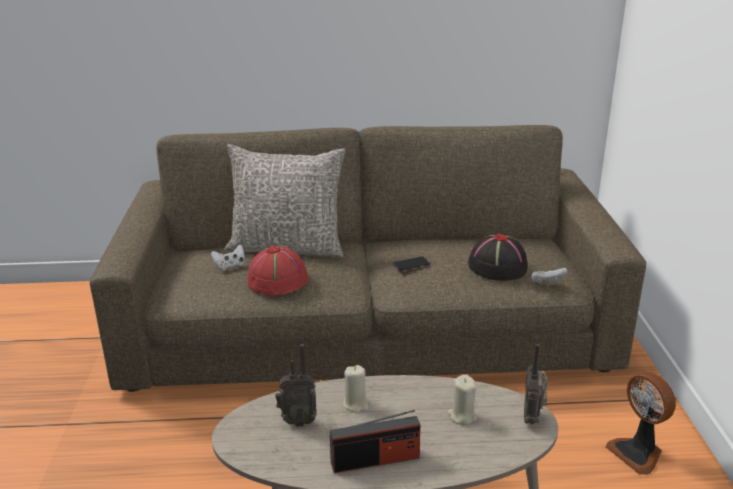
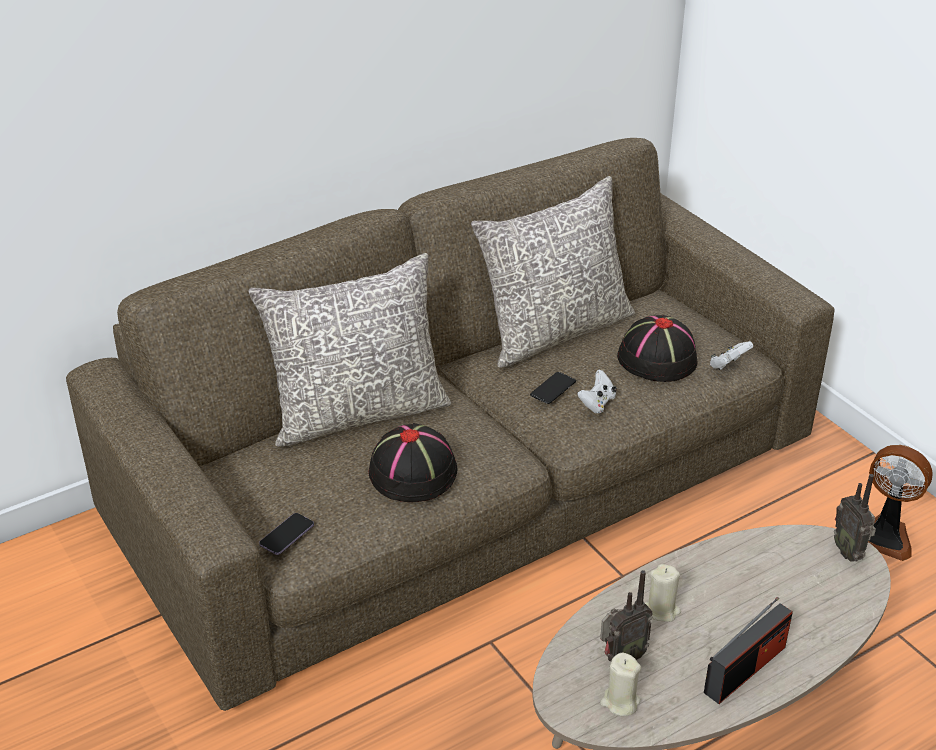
camera: 30 degrees left, 10 degrees up
white game controller [211,245,245,271] -> white game controller moved to [577,369,617,413]
red hat [247,246,308,295] -> black hat [368,423,457,502]
beige candle [448,375,477,425] -> beige candle moved to [600,652,641,716]
none -> phone [259,513,314,555]
none -> grey pillow [471,176,635,368]

